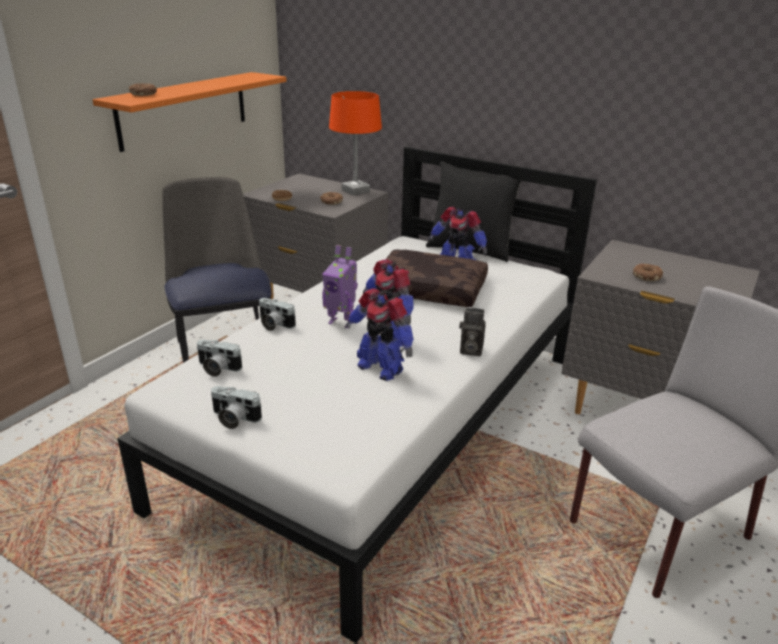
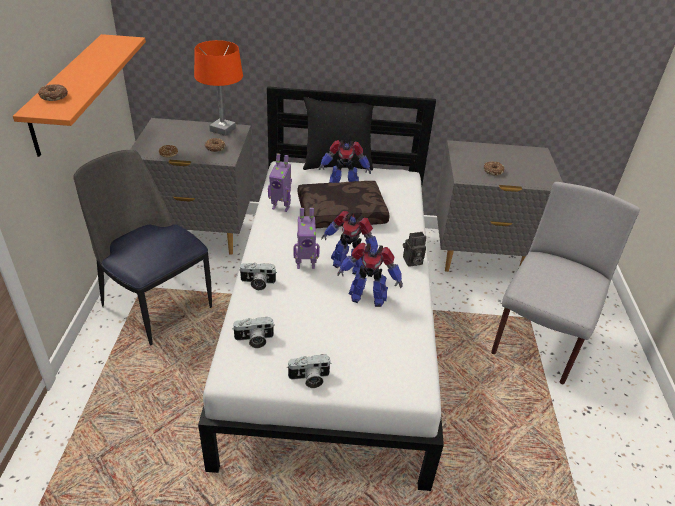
camera: 30 degrees left, 10 degrees up
none -> toy robot [268,154,292,212]

